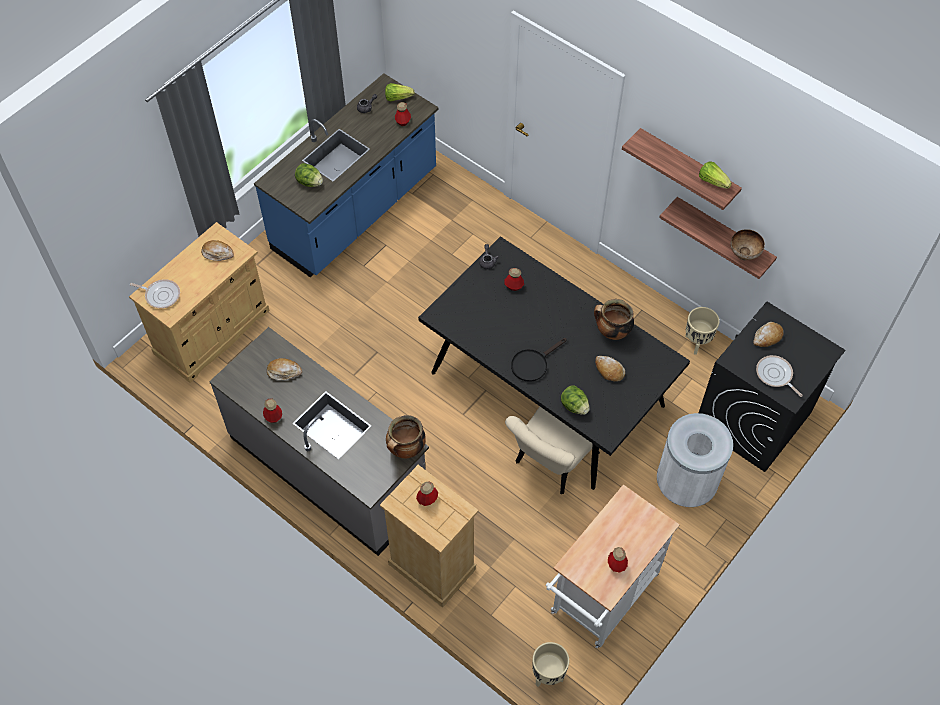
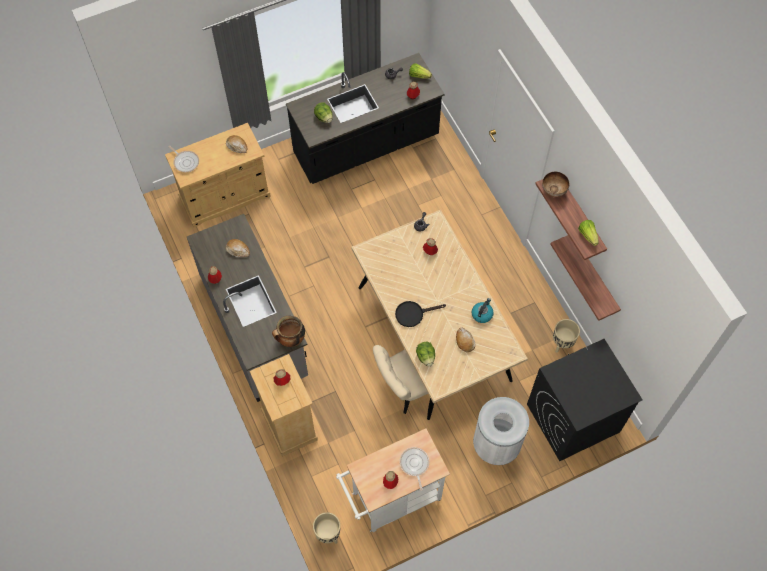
camera: 25 degrees right, 5 degrees up
blue counter [254,73,439,277] -> black counter [286,53,445,184]
black dining table [418,236,690,490] -> beige dining table [352,210,528,420]
cooking pot [594,299,634,340] -> kettle [472,298,494,323]
bowl [730,229,765,260] -> bowl moved to [542,172,569,197]
bread [753,322,784,347] -> none
frying pan [756,355,803,397] -> frying pan moved to [400,447,429,491]

